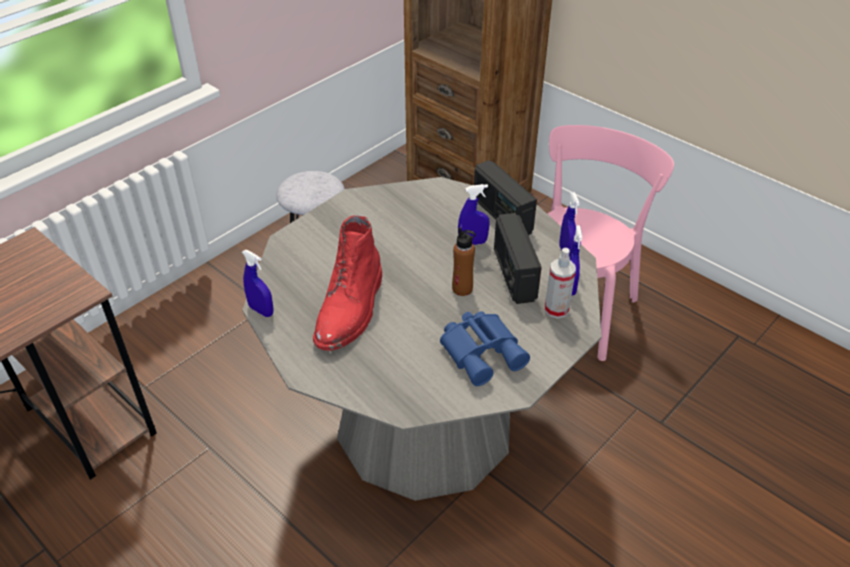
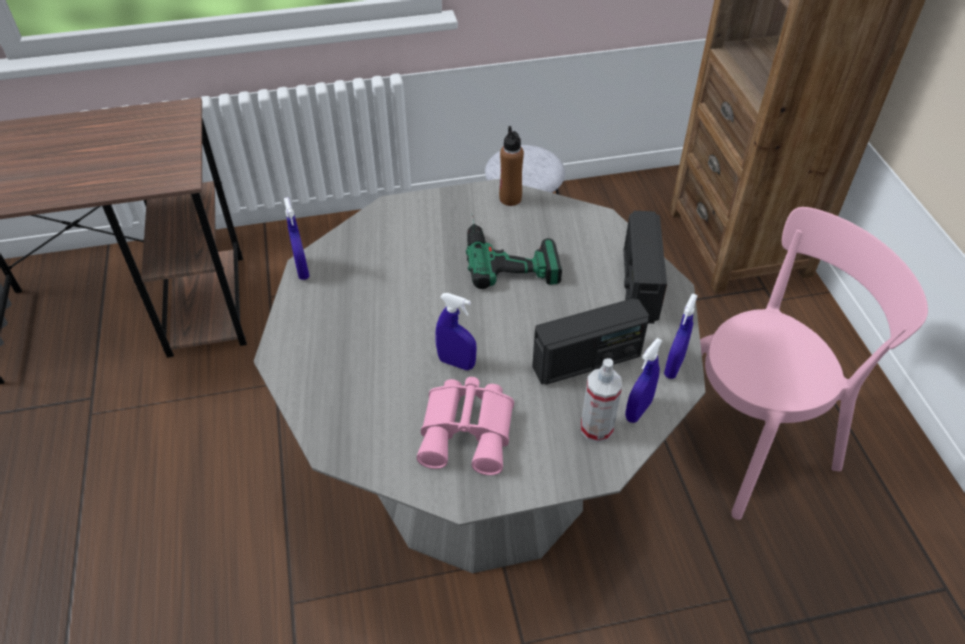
camera: 35 degrees right, 5 degrees up
red boot [313,215,383,351] -> none
blue binoculars [440,311,530,386] -> pink binoculars [417,377,514,475]
brown bottle [452,227,476,296] -> brown bottle moved to [499,126,524,206]
blue spray bottle [458,184,490,245] -> blue spray bottle moved to [435,293,477,370]
radio [494,213,542,304] -> radio turned 135 degrees counterclockwise [532,298,649,385]
none -> power drill [466,213,562,289]

